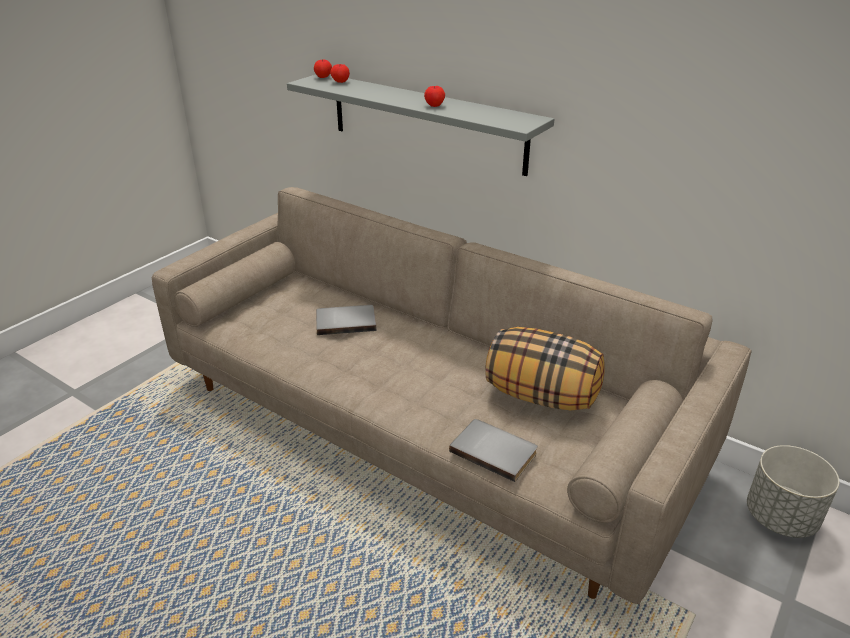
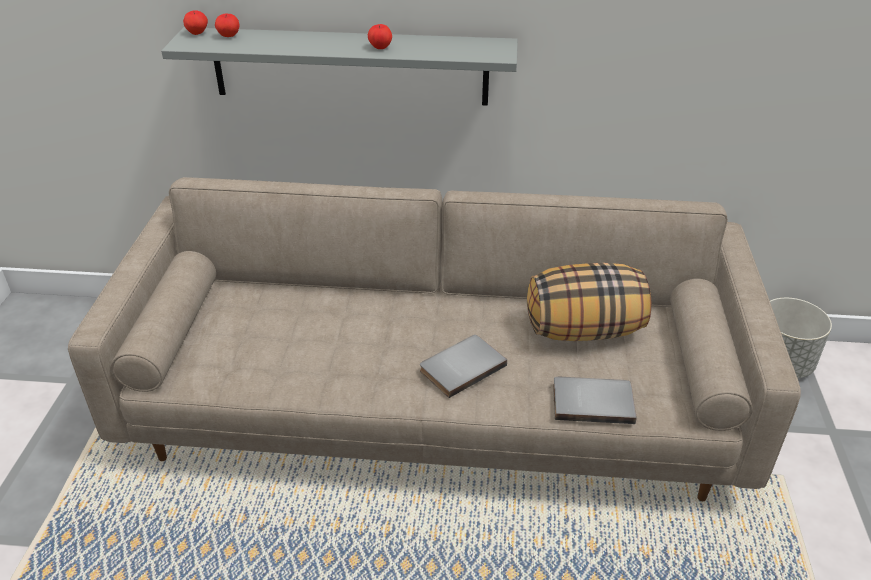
camera: 30 degrees left, 5 degrees up
grey book [316,305,377,335] -> grey book moved to [420,335,507,398]

